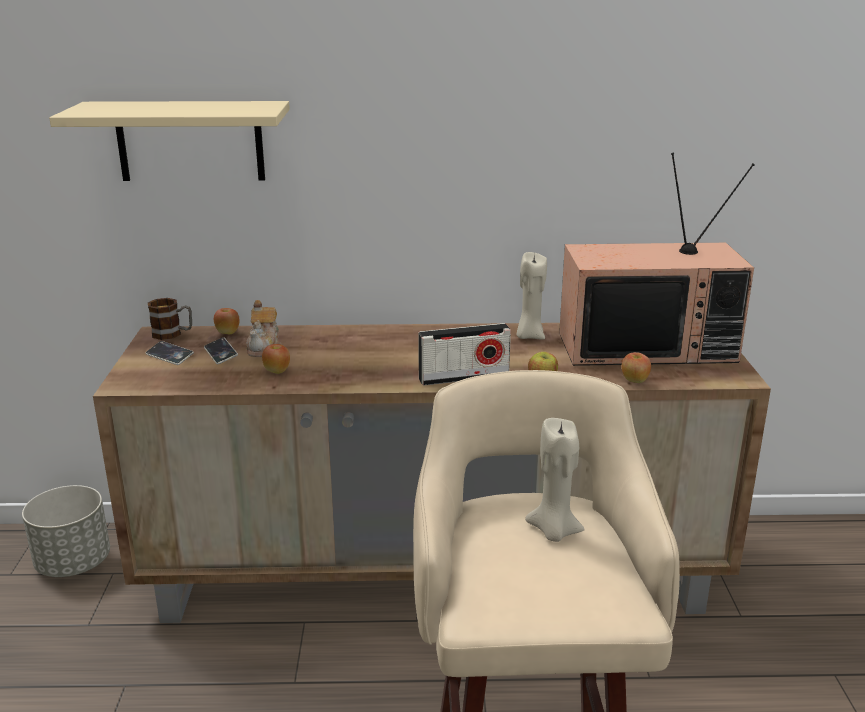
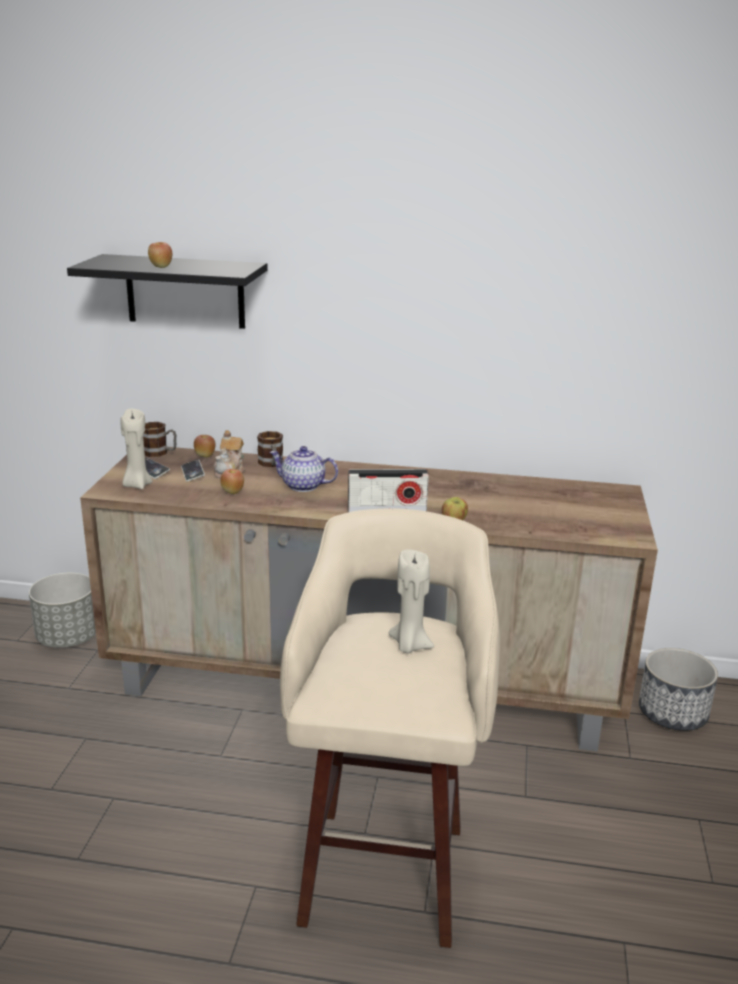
camera: 10 degrees right, 0 degrees up
beige shelf [49,101,290,181] -> black shelf [67,254,268,329]
beige candle [516,252,547,339] -> beige candle moved to [120,409,152,489]
television [559,153,755,366] -> none
apple [621,352,651,383] -> apple moved to [148,242,172,268]
none -> mug [257,431,283,467]
none -> teapot [269,446,338,492]
none -> planter [639,648,718,731]

